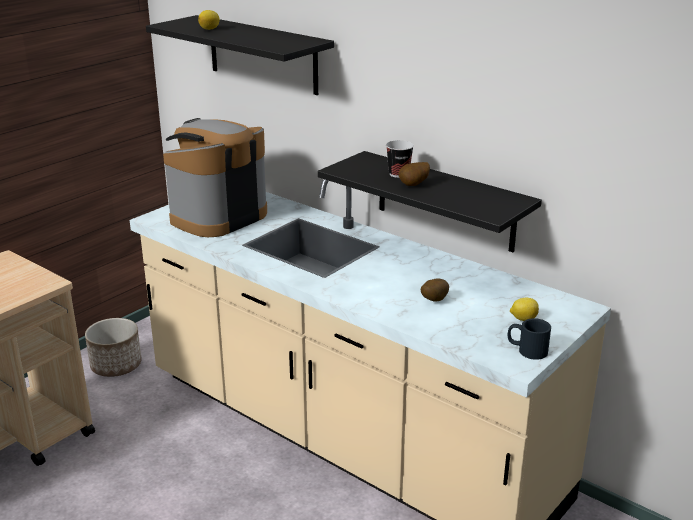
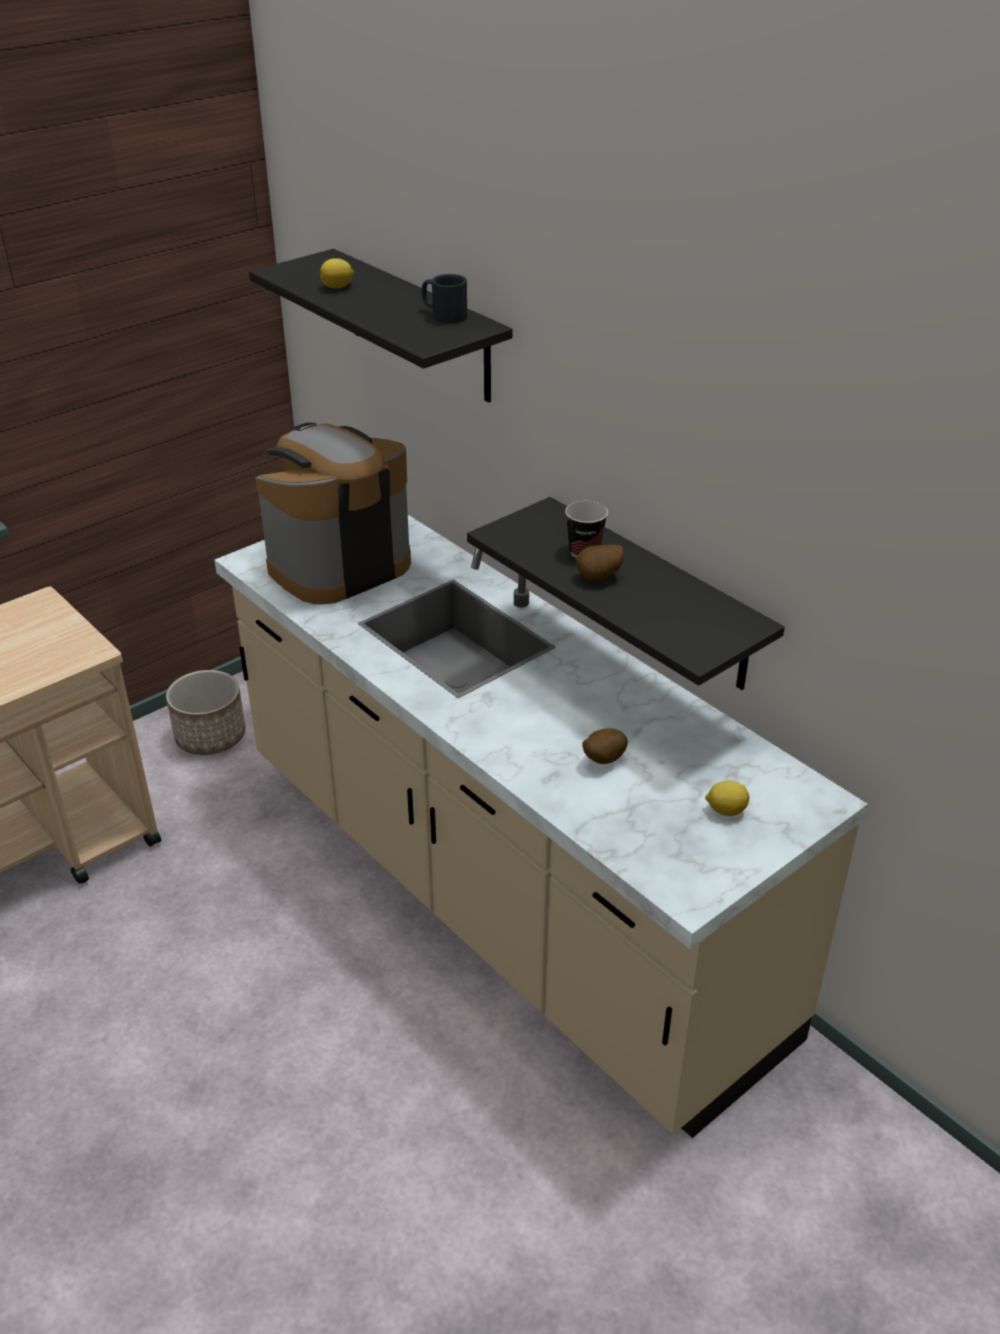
camera: 10 degrees right, 10 degrees up
black mug [508,318,551,360] -> black mug moved to [422,274,467,323]

